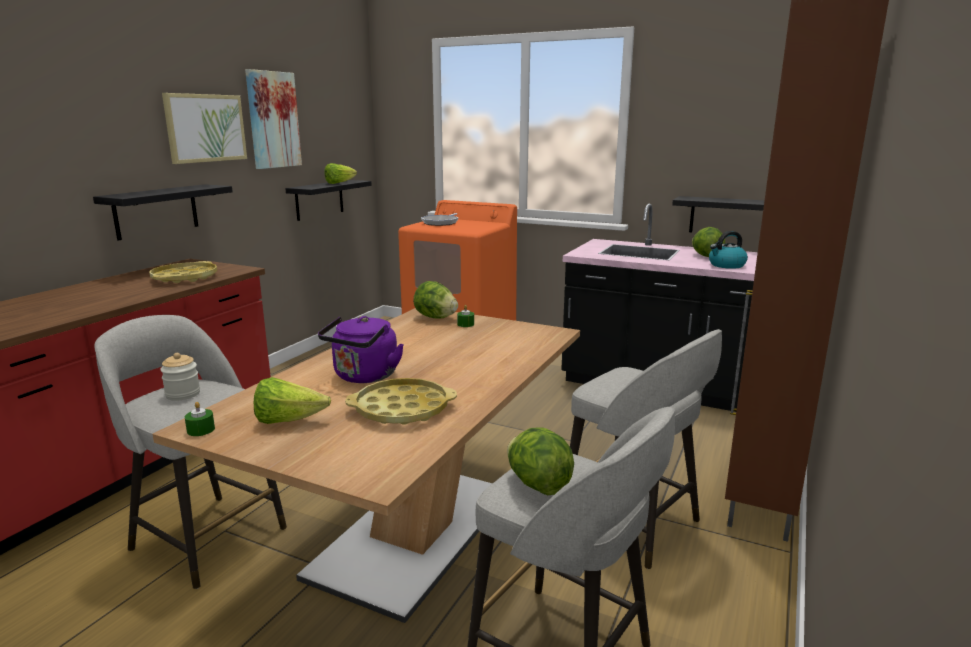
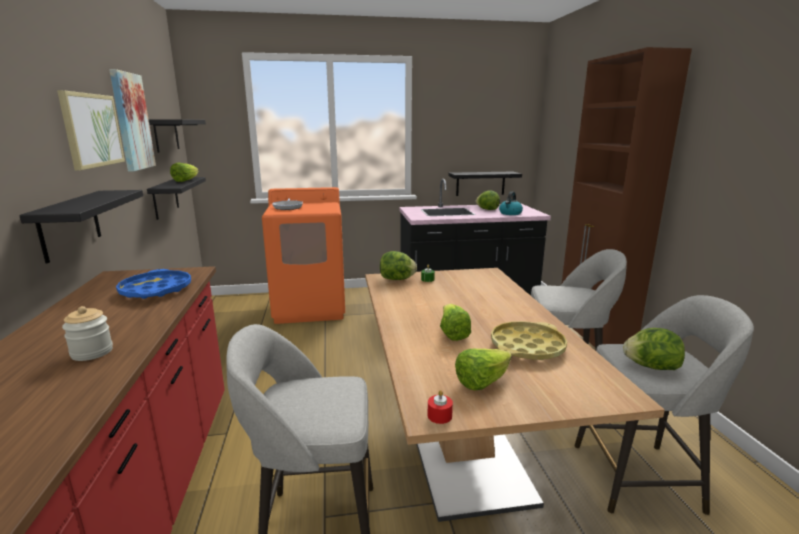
camera: 35 degrees left, 0 degrees up
yellow tray [150,261,217,283] -> blue tray [116,269,191,299]
jar [160,353,200,401] -> jar moved to [62,306,113,361]
green candle [185,402,215,436] -> red candle [428,390,453,424]
purple kettle [318,316,404,383] -> lettuce [440,304,471,341]
none -> black shelf [149,119,206,153]

